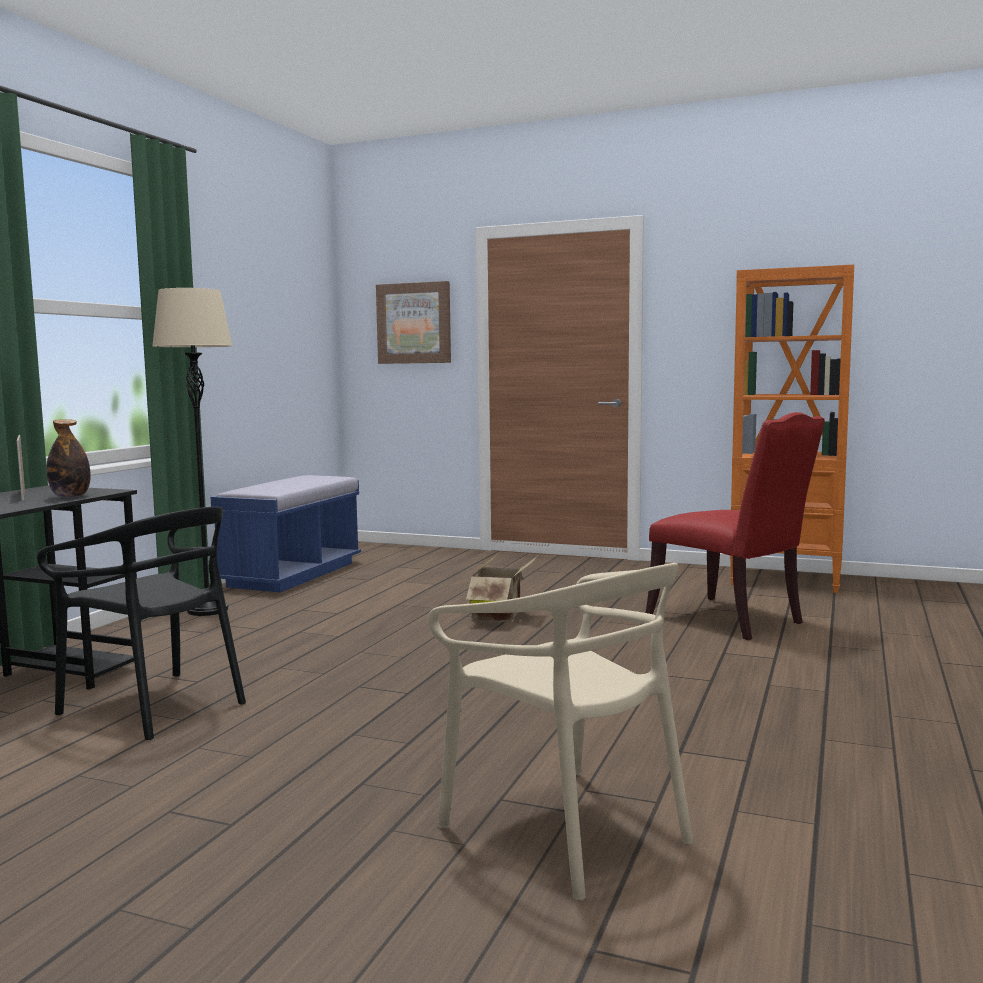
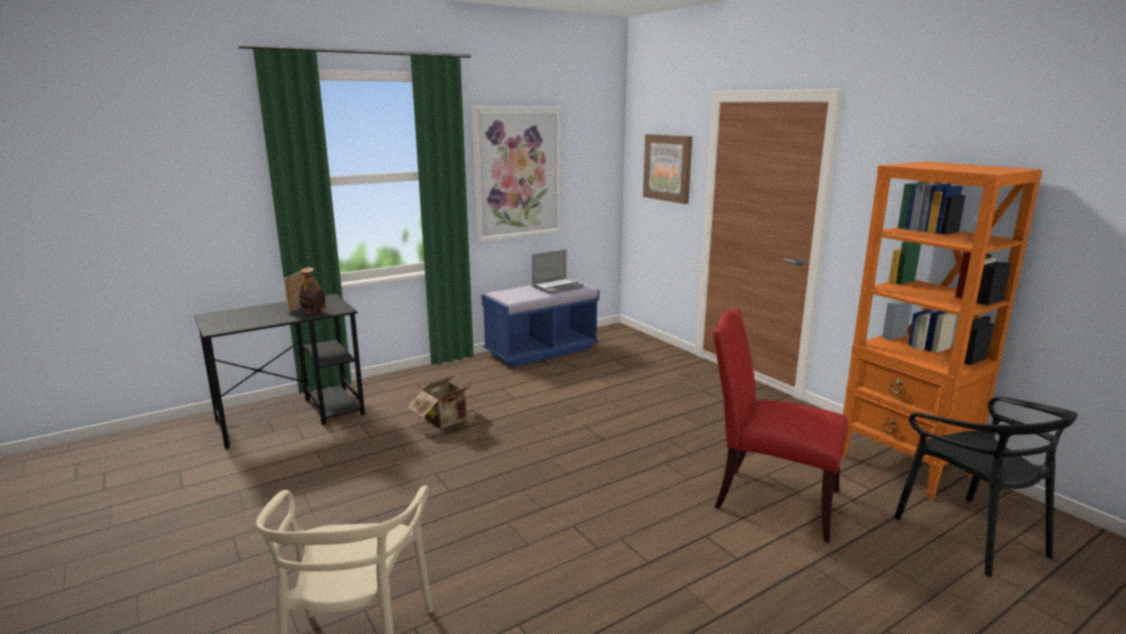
camera: 35 degrees right, 10 degrees up
black chair [37,507,246,740] -> black chair moved to [894,397,1078,577]
beige floor lamp [153,288,232,616] -> none
cardboard box [466,555,538,622] -> cardboard box moved to [408,376,481,429]
red chair [646,412,825,640] -> red chair turned 120 degrees clockwise [713,308,848,543]
none -> picture [472,106,562,242]
none -> laptop [532,249,584,294]

